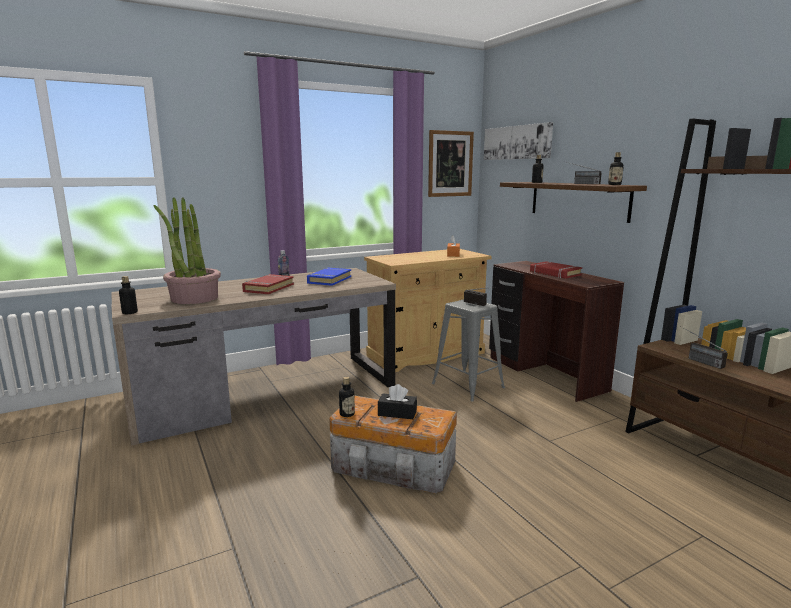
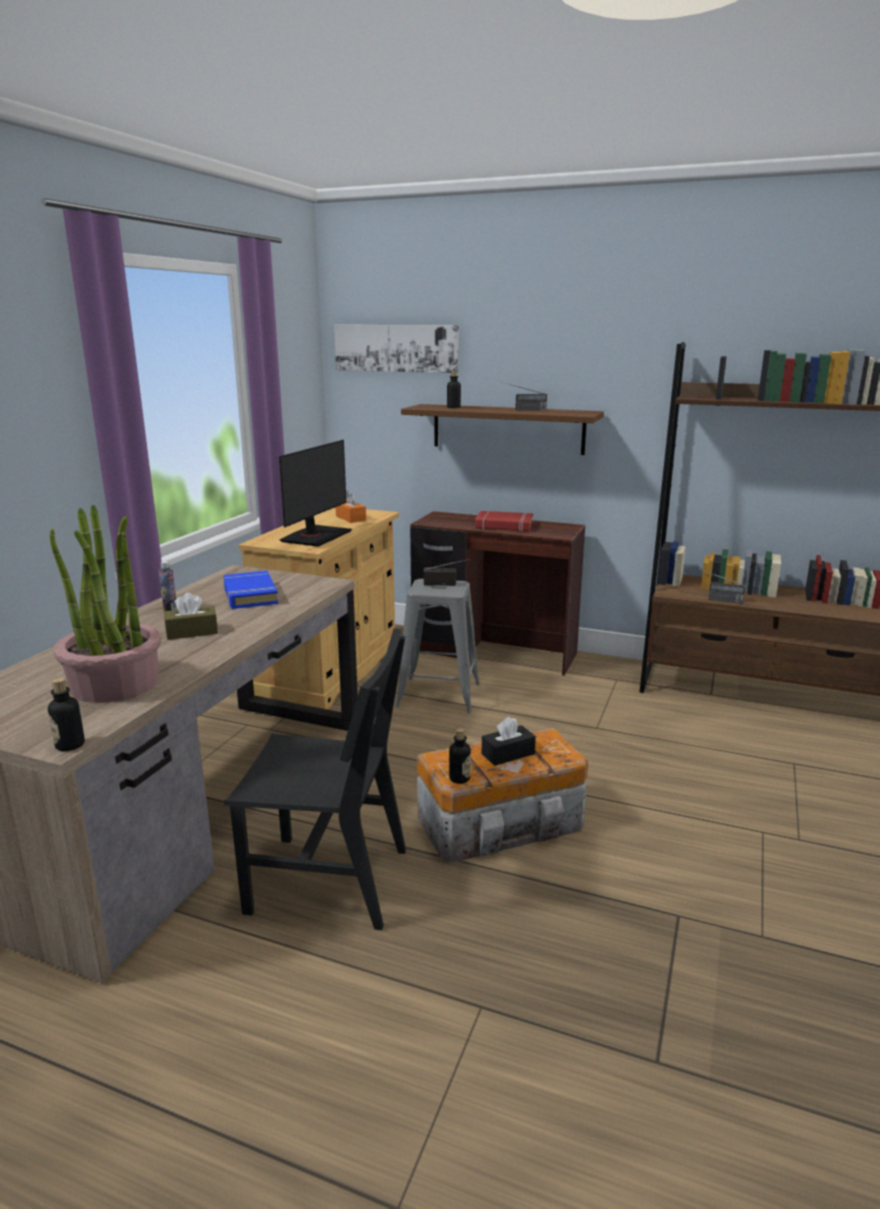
camera: 40 degrees left, 5 degrees up
red book [242,274,294,294] -> brown tissue box [164,592,218,640]
picture [428,130,474,197] -> none
bottle [608,152,624,185] -> none
none -> black chair [224,628,406,930]
none -> monitor [279,440,352,547]

